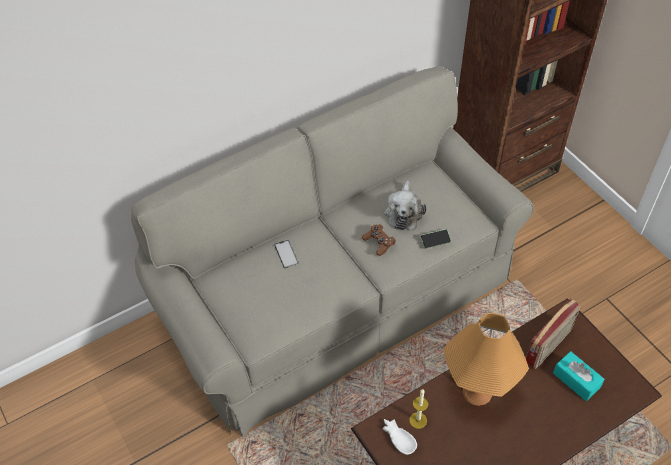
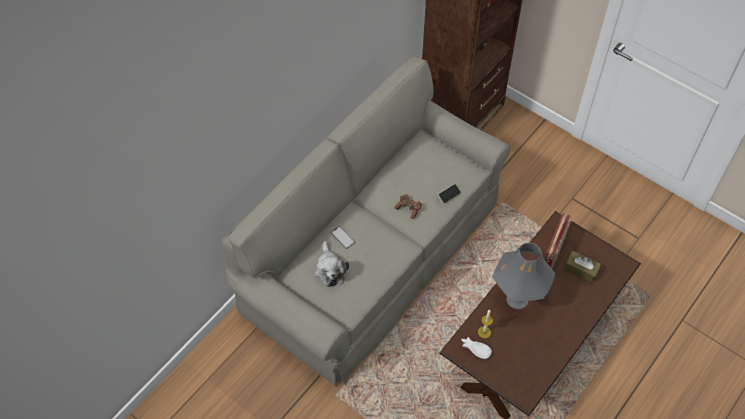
camera: 20 degrees left, 5 degrees up
plush toy [384,180,427,230] -> plush toy moved to [314,241,349,287]
orange table lamp [443,313,529,406] -> grey table lamp [493,243,555,309]
turquoise tissue box [553,351,605,401] -> brown tissue box [564,251,602,283]

